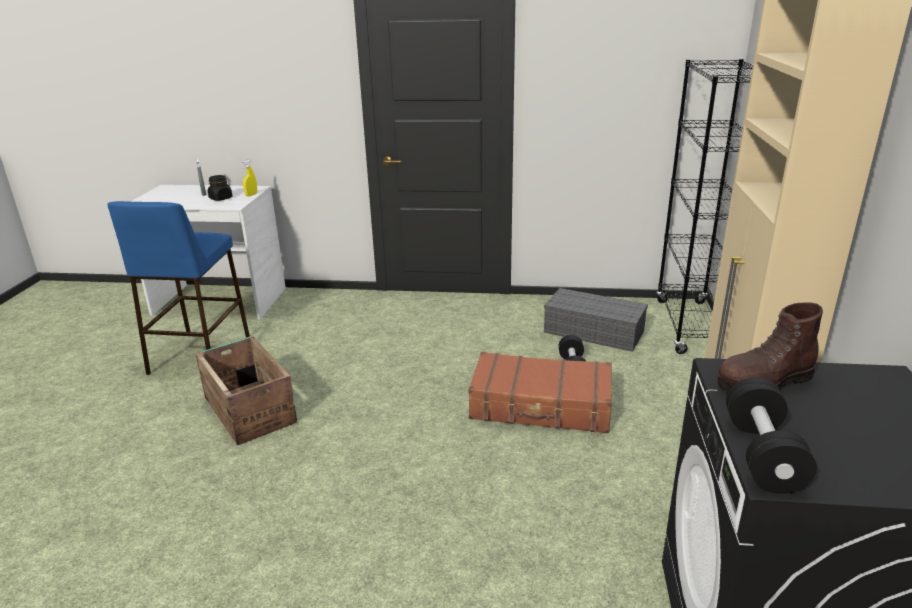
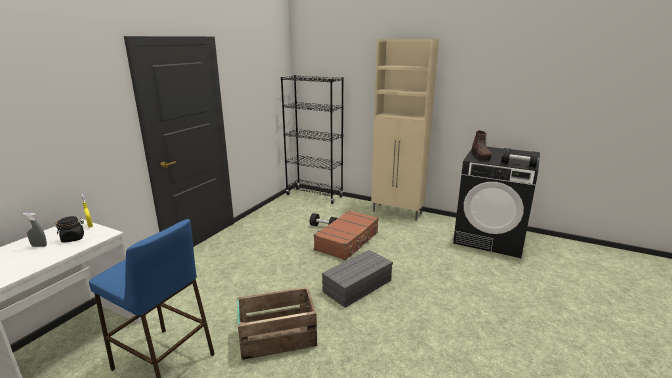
camera: 70 degrees left, 5 degrees down
grey storage box [544,288,648,352] -> grey storage box moved to [322,250,393,308]

